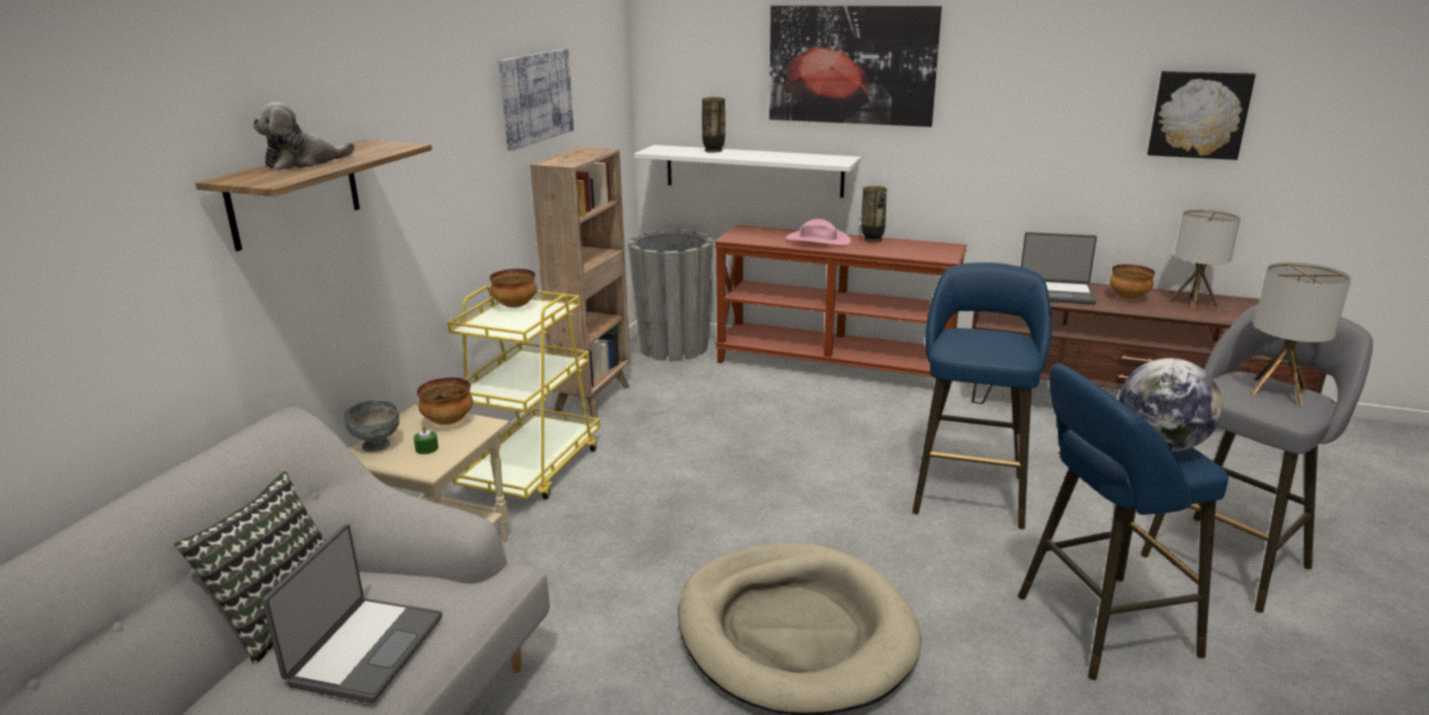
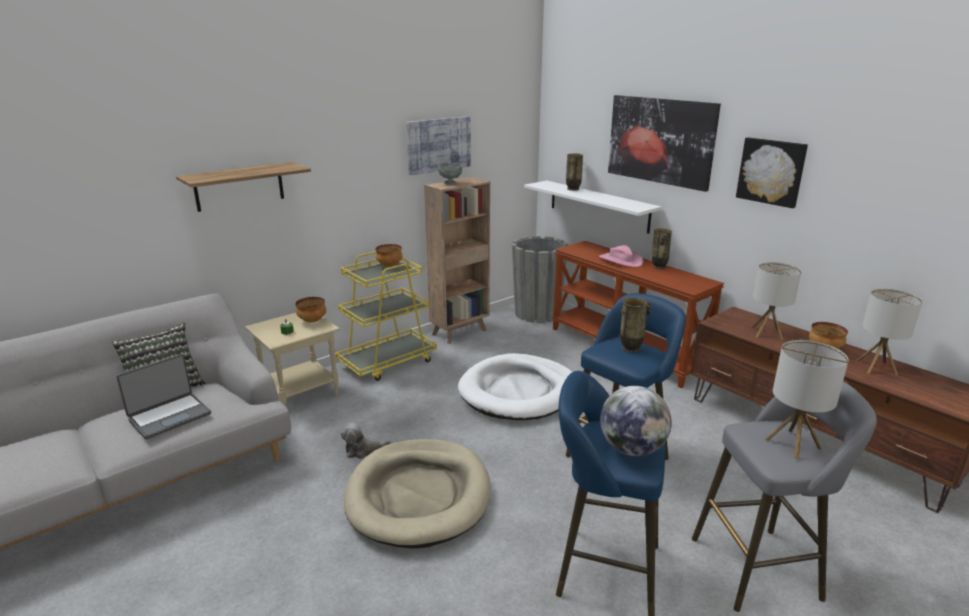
camera: 30 degrees right, 0 degrees up
plush toy [253,102,355,170] -> plush toy moved to [341,422,391,459]
grey bowl [344,400,399,452] -> grey bowl moved to [438,163,462,185]
laptop [1021,232,1097,305] -> table lamp [752,262,801,340]
picture [1147,71,1256,160] -> picture moved to [736,137,808,208]
none -> white dog bed [458,353,572,420]
none -> vase [620,297,651,352]

